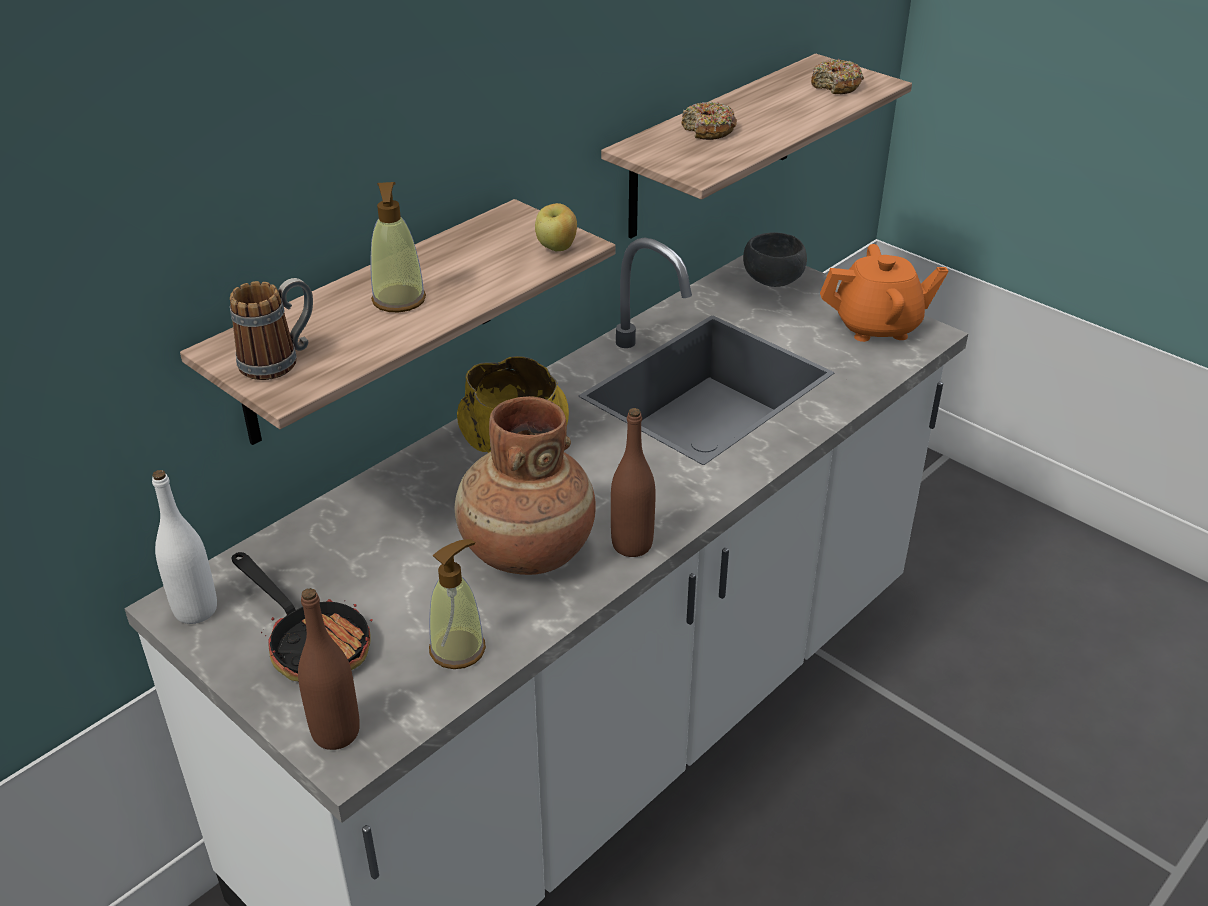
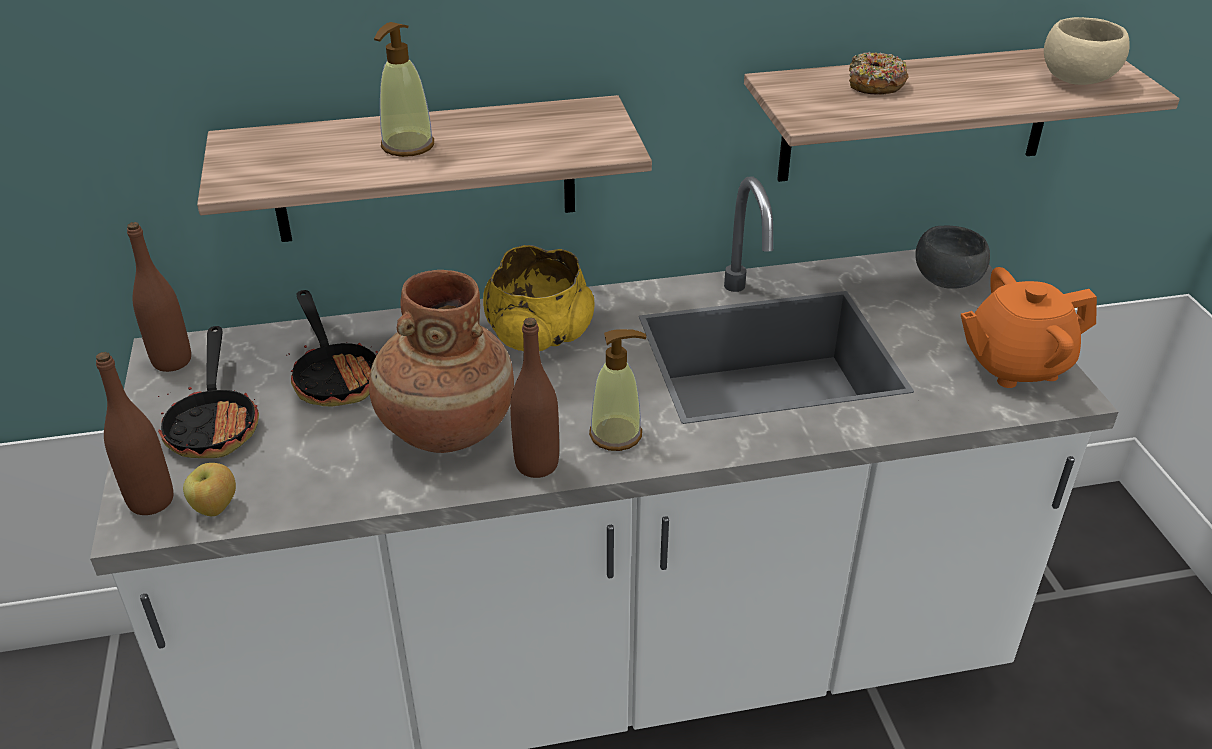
camera: 35 degrees right, 0 degrees up
white bottle [152,470,217,624] -> brown bottle [127,222,191,372]
mug [230,278,313,380] -> none
soap dispenser [429,539,486,669] -> soap dispenser moved to [589,329,647,451]
apple [535,203,577,251] -> apple moved to [183,463,236,516]
donut [811,59,864,94] -> beige bowl [1044,17,1130,85]
orange teapot [820,244,948,342] -> orange teapot turned 135 degrees clockwise [961,267,1097,388]
none -> frying pan [286,290,378,406]

